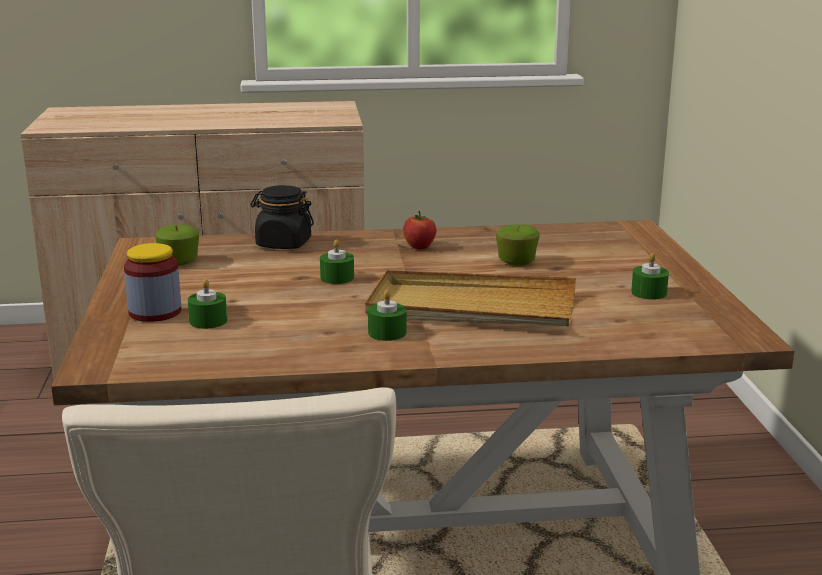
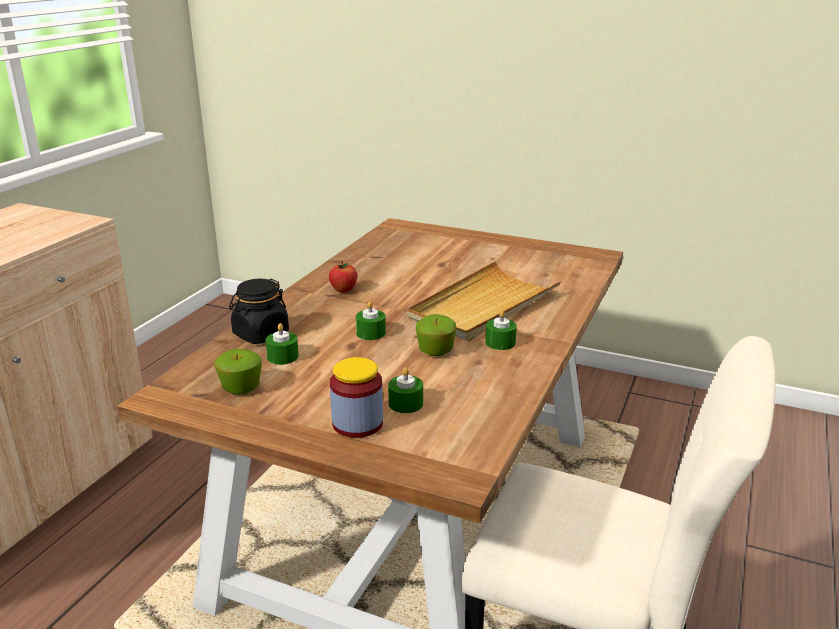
camera: 60 degrees left, 5 degrees up
apple [496,224,540,266] -> apple moved to [416,314,456,356]
green candle [631,253,669,300] -> green candle moved to [265,323,299,365]

